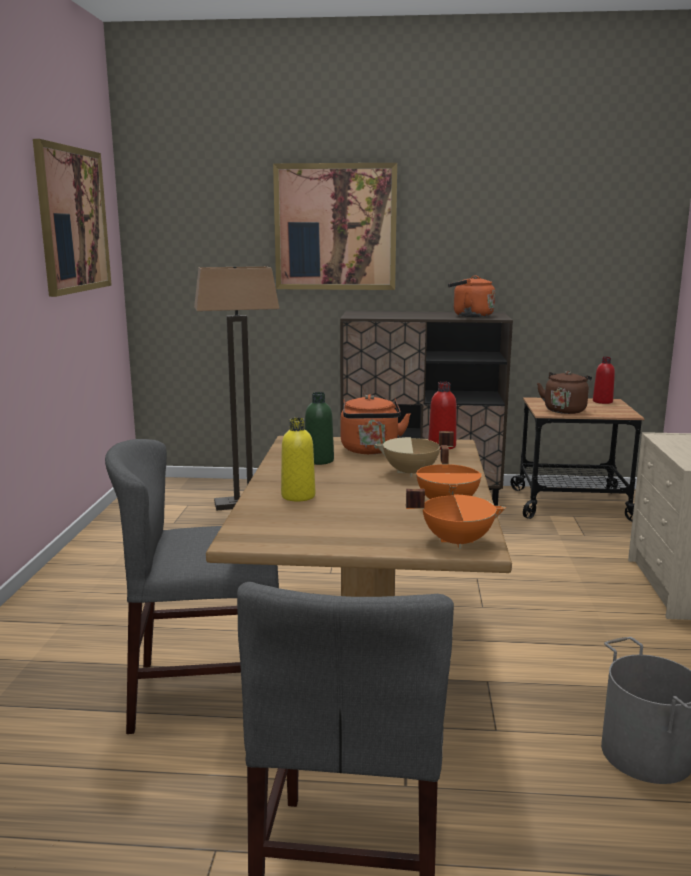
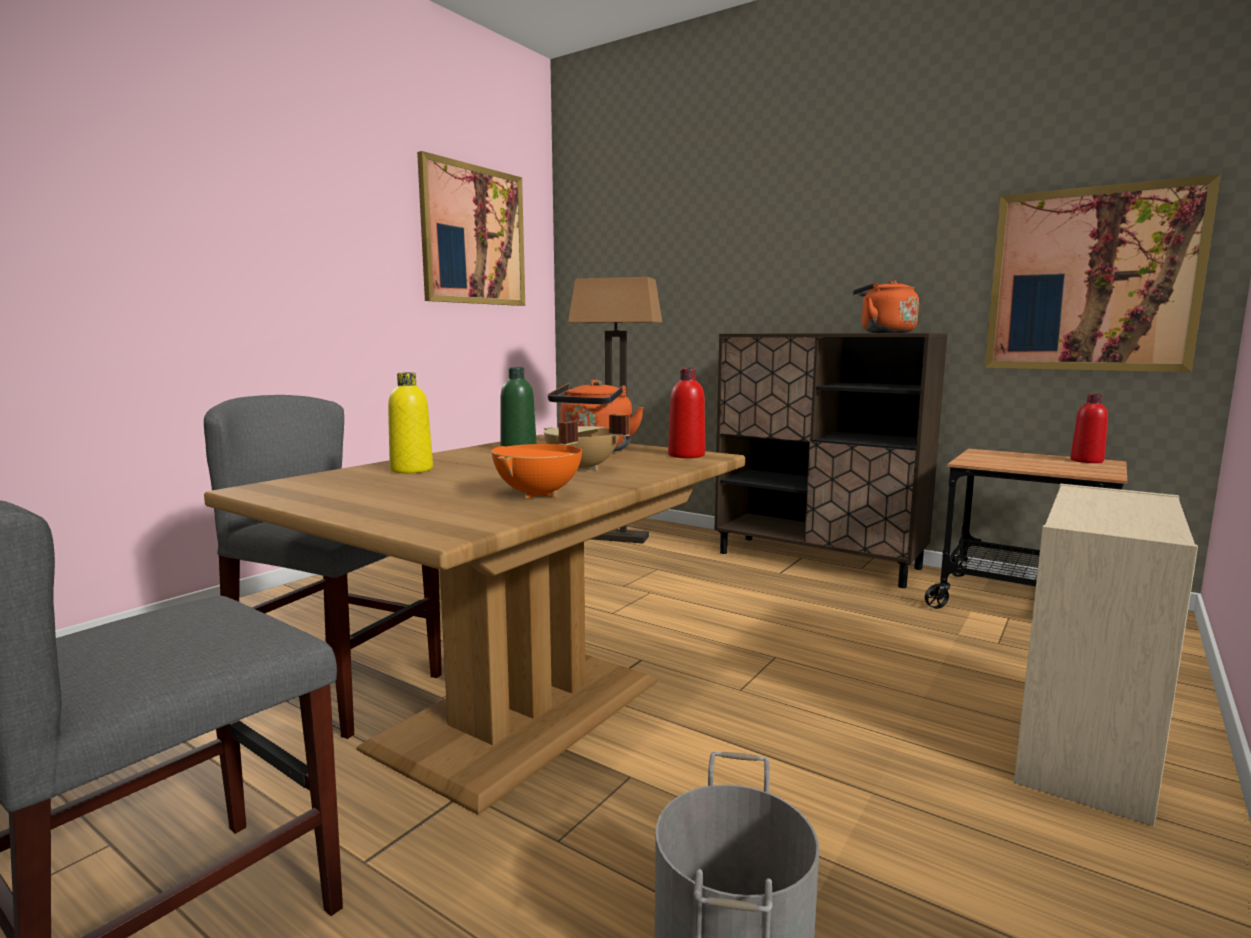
camera: 30 degrees right, 5 degrees down
picture [273,163,397,290] -> picture moved to [984,174,1221,372]
orange cooking pot [406,489,506,549] -> none
brown kettle [537,371,592,414] -> none

